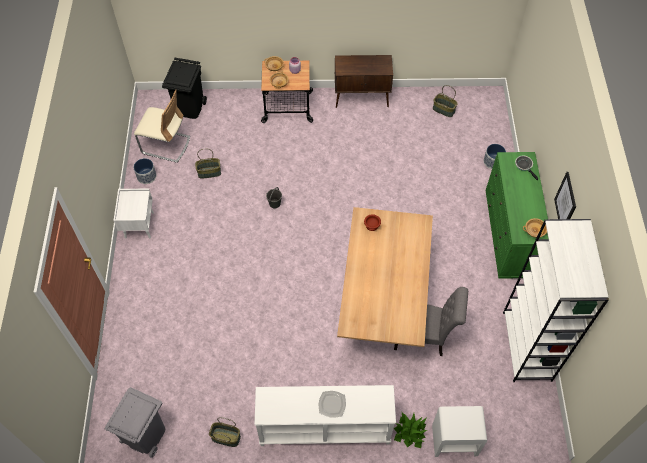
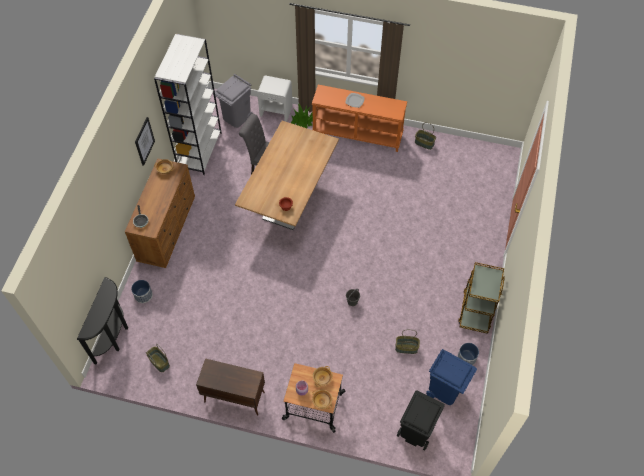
camera: 165 degrees left, 0 degrees up
grey trash can [105,387,165,458] -> grey trash can moved to [213,74,253,128]
white nightstand [113,189,154,239] -> brown cart [458,262,505,334]
beige chair [134,89,190,163] -> blue trash can [426,349,477,405]
white console table [254,385,396,446] -> orange console table [312,85,407,152]
green dresser [486,152,548,279] -> brown dresser [125,159,195,268]
none -> black console table [77,277,128,365]

